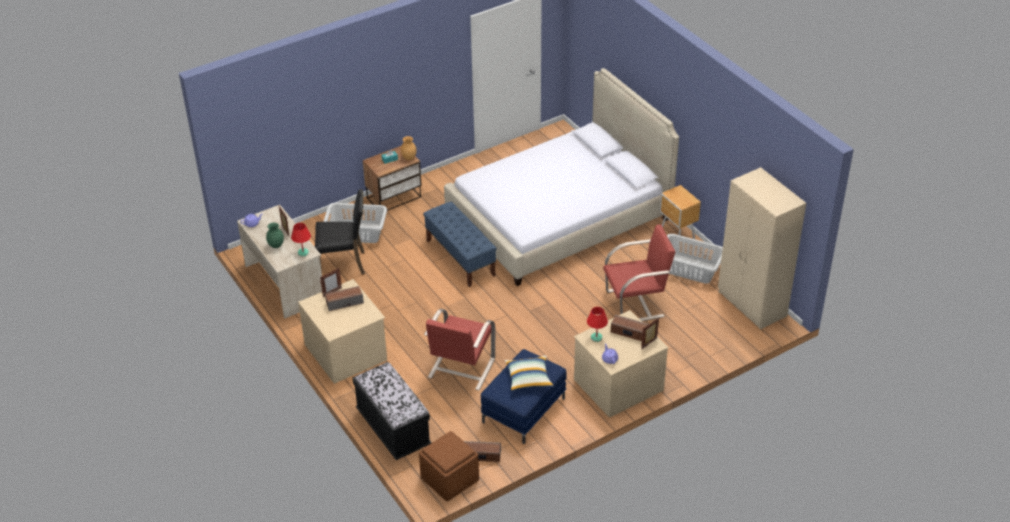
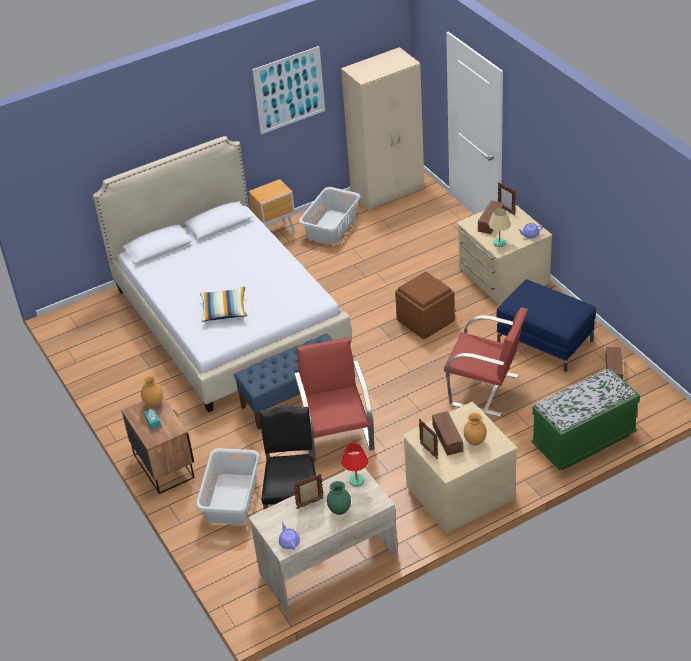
camera: 85 degrees left, 0 degrees up
black bench [353,362,432,460] -> green bench [531,369,640,470]
brown ottoman [419,431,479,501] -> brown ottoman moved to [395,272,455,339]
pillow [505,356,554,391] -> pillow moved to [200,287,247,322]
red table lamp [587,307,608,342] -> beige table lamp [489,208,511,247]
red armchair [603,224,676,321] -> red armchair moved to [294,337,374,462]
none -> picture [252,46,325,134]
none -> brown vase [464,413,487,446]

